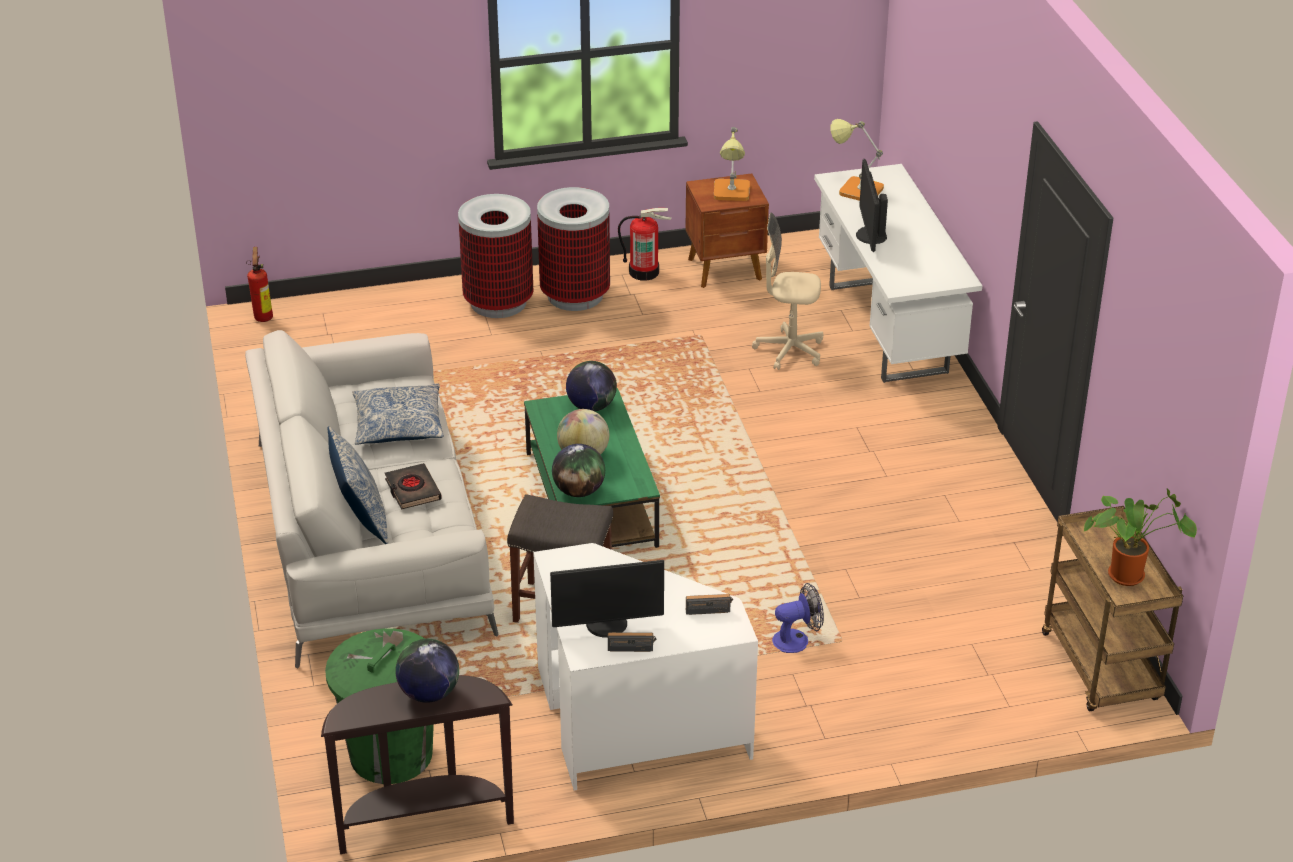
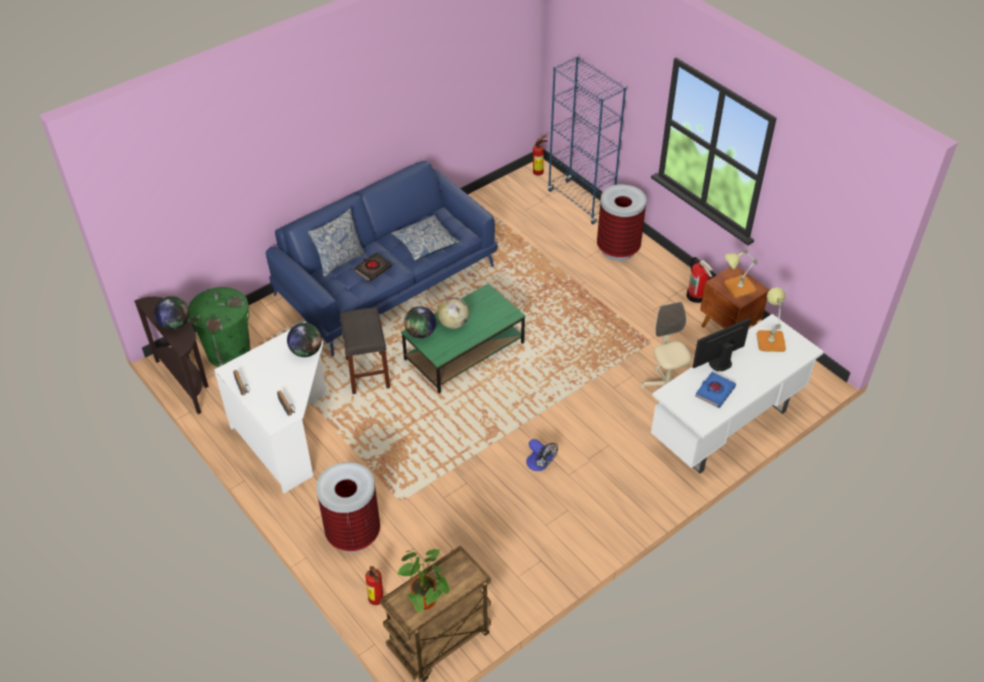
camera: 65 degrees right, 10 degrees up
white sofa [245,330,498,669] -> blue sofa [265,160,498,356]
trash can [537,187,610,311] -> trash can moved to [316,462,380,552]
monitor [550,560,664,638] -> none
globe [566,361,617,411] -> globe moved to [287,323,322,357]
fan [772,583,824,653] -> fan moved to [526,439,558,471]
none -> fire extinguisher [365,566,384,605]
none -> blue bookcase [548,56,626,224]
none -> blue book [695,372,736,408]

